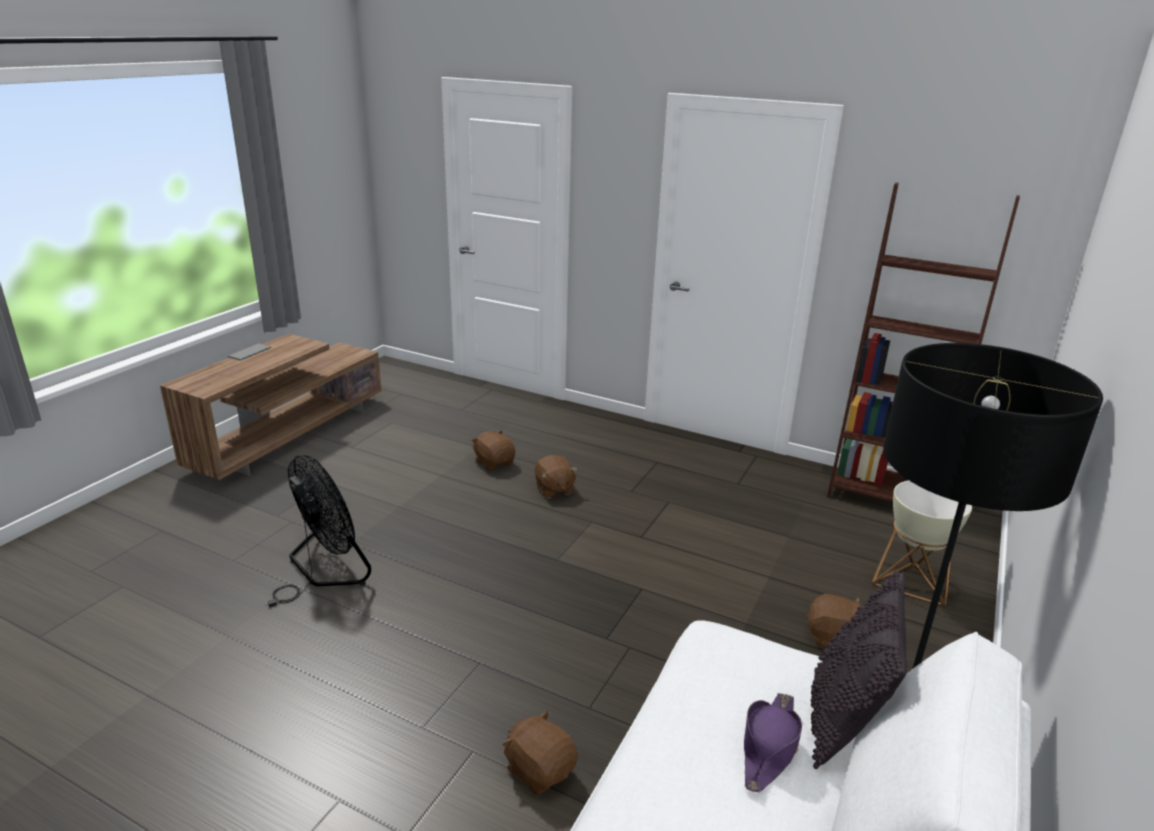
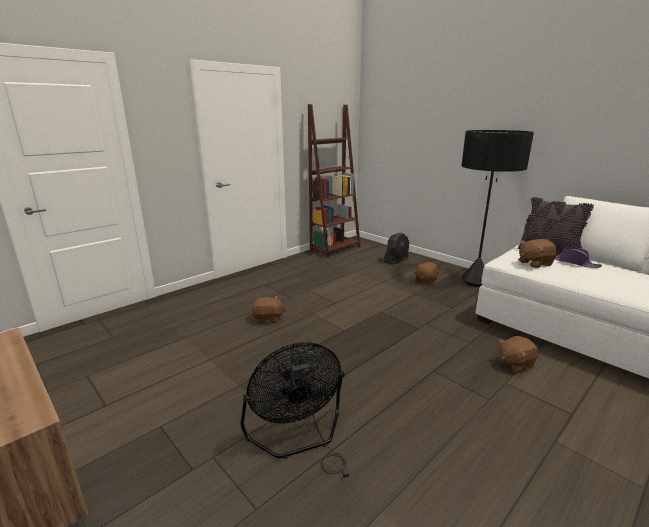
camera: 70 degrees left, 5 degrees down
brown plush toy [472,430,515,471] -> brown plush toy moved to [519,239,558,268]
planter [872,480,972,606] -> black fan [384,232,409,265]

